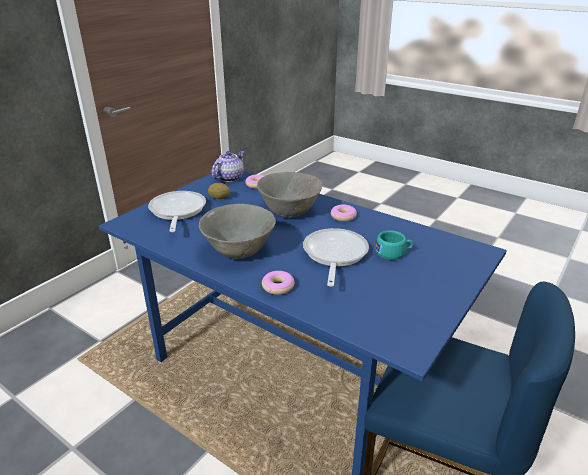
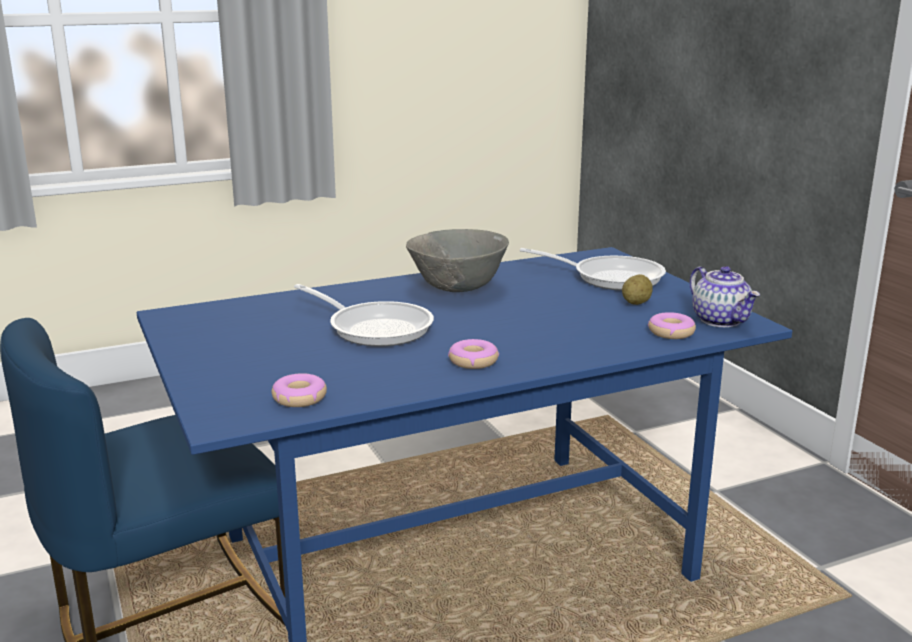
camera: 120 degrees right, 10 degrees down
grey bowl [257,172,322,217] -> none
donut [262,271,295,295] -> donut moved to [272,373,327,407]
turquoise cup [375,230,413,260] -> none

